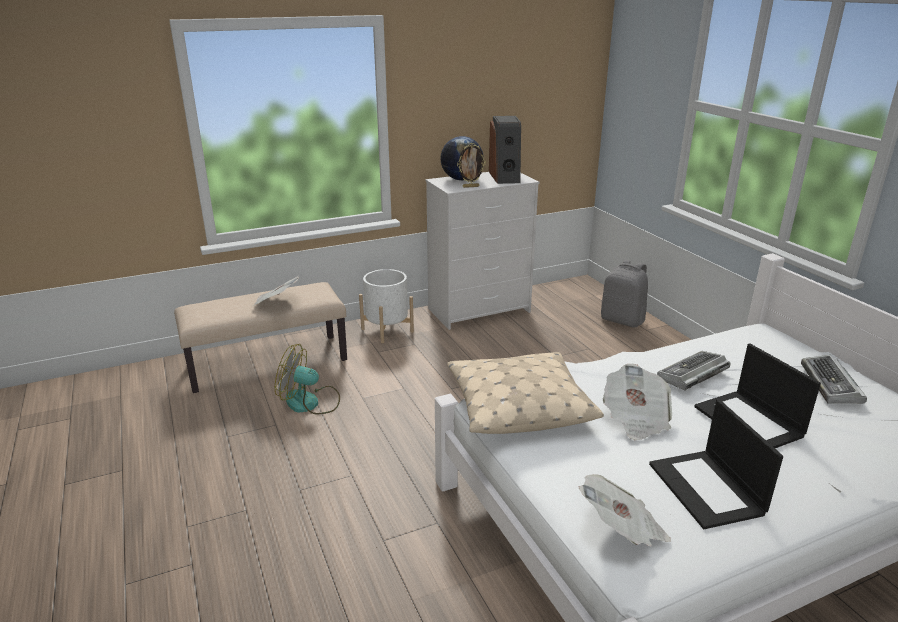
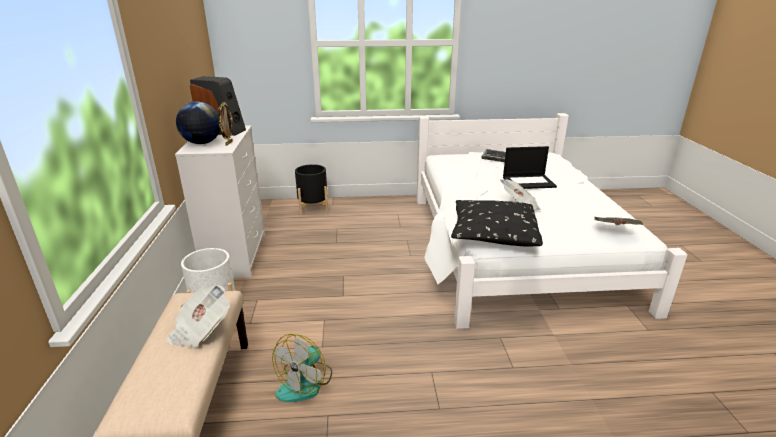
camera: 70 degrees left, 0 degrees up
beige pillow [447,352,604,434] -> black pillow [451,200,543,247]
grey backpack [601,260,648,328] -> black planter [295,164,328,215]
laptop [649,399,783,529] -> none
keyboard [657,351,730,390] -> none

